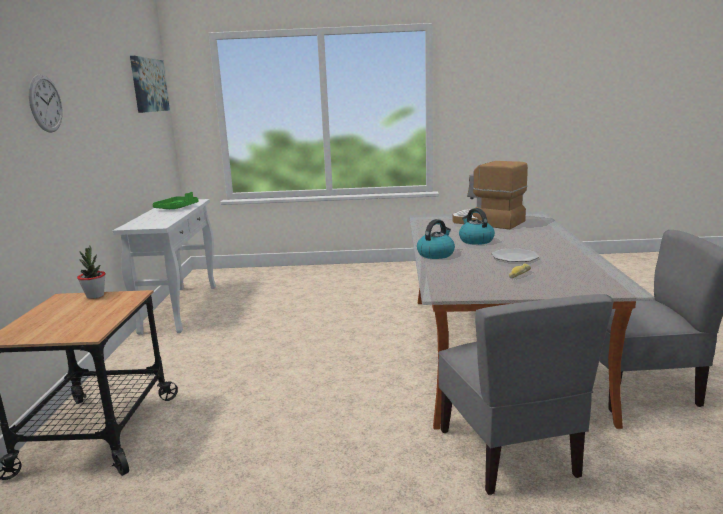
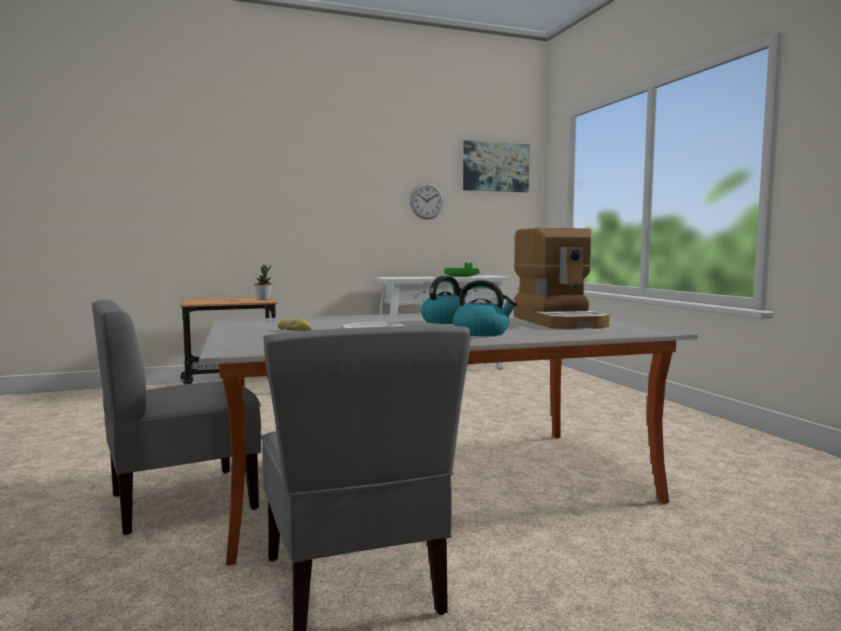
camera: 70 degrees right, 10 degrees down
wall clock [29,74,63,133] -> wall clock moved to [410,183,444,219]
kettle [417,219,455,259] -> kettle moved to [453,280,517,336]
coffee machine [452,161,528,229] -> coffee machine turned 150 degrees clockwise [514,228,610,329]

